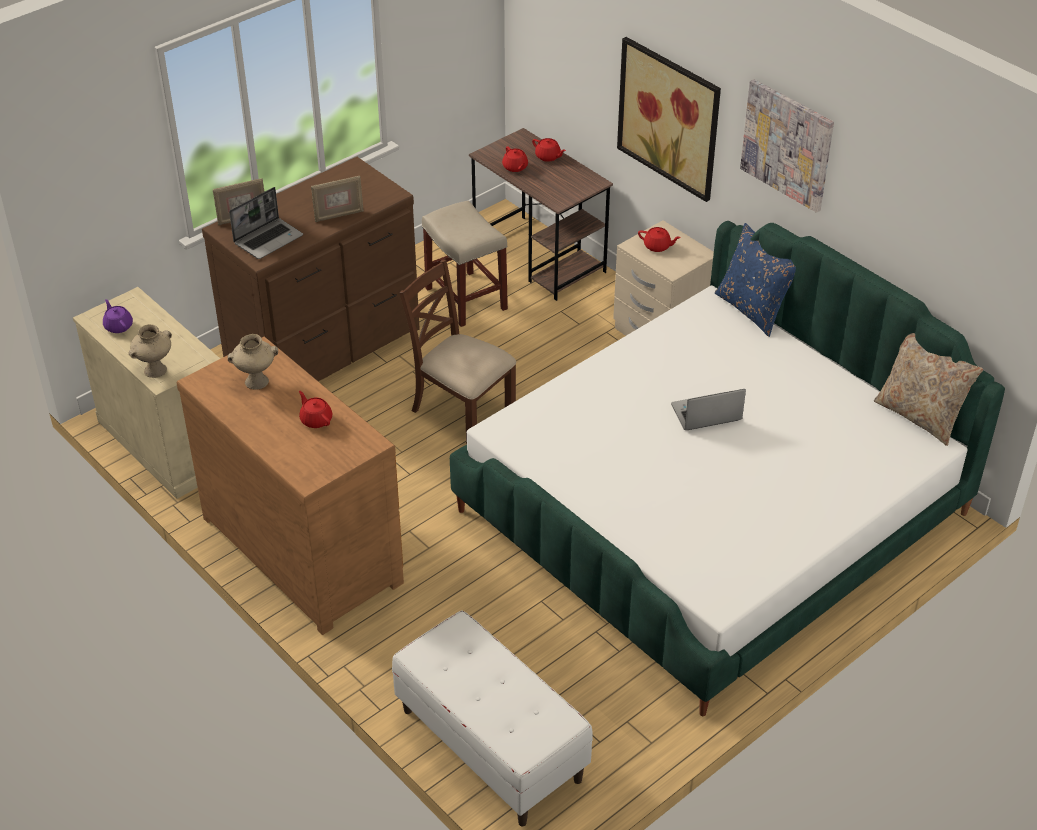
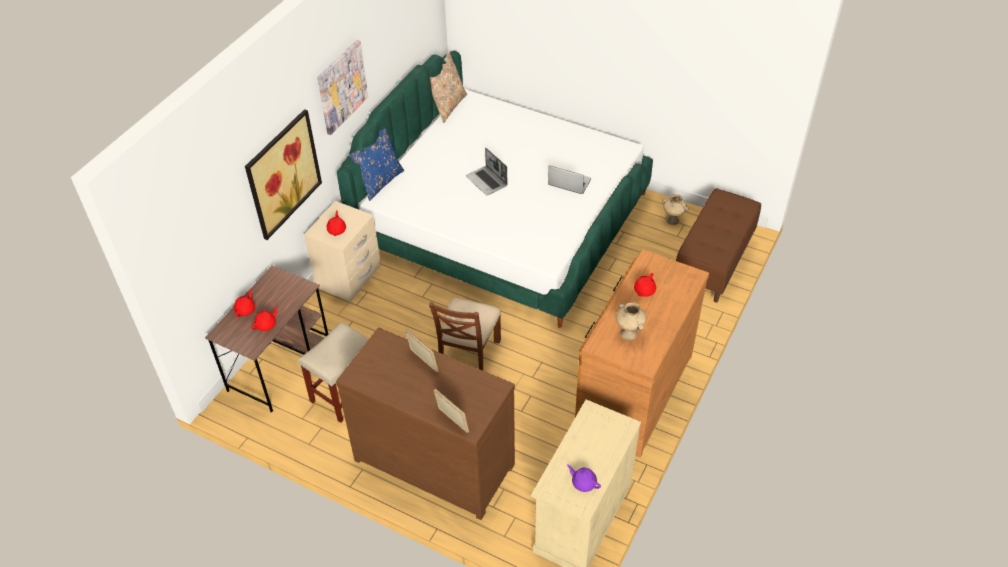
camera: 110 degrees left, 5 degrees up
purple teapot [103,299,133,333] -> purple teapot turned 90 degrees clockwise [567,464,601,492]
beige vase [129,324,172,378] -> beige vase moved to [661,194,688,225]
laptop [229,187,303,259] -> laptop moved to [548,166,591,194]
white bench [392,610,593,826] -> brown bench [676,188,761,303]

